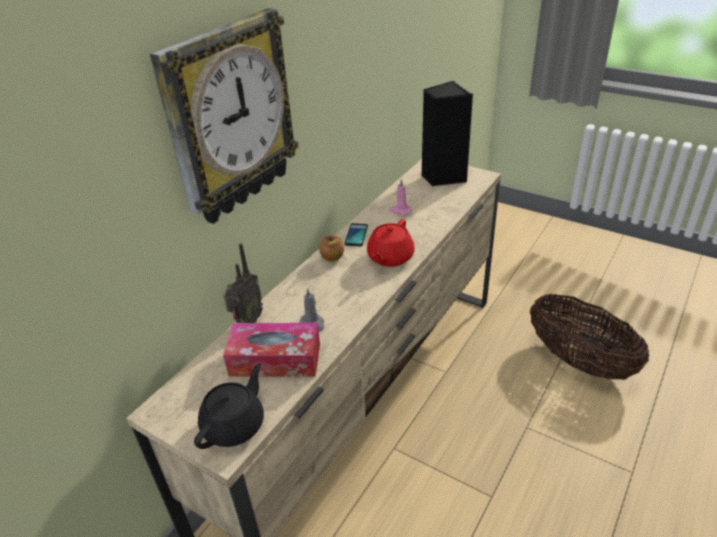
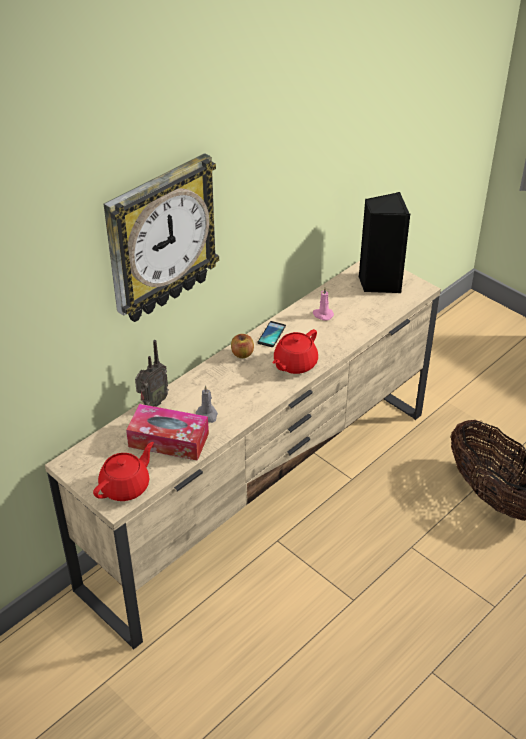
camera: 10 degrees right, 5 degrees up
black teapot [194,363,264,449] -> red teapot [93,442,154,501]

